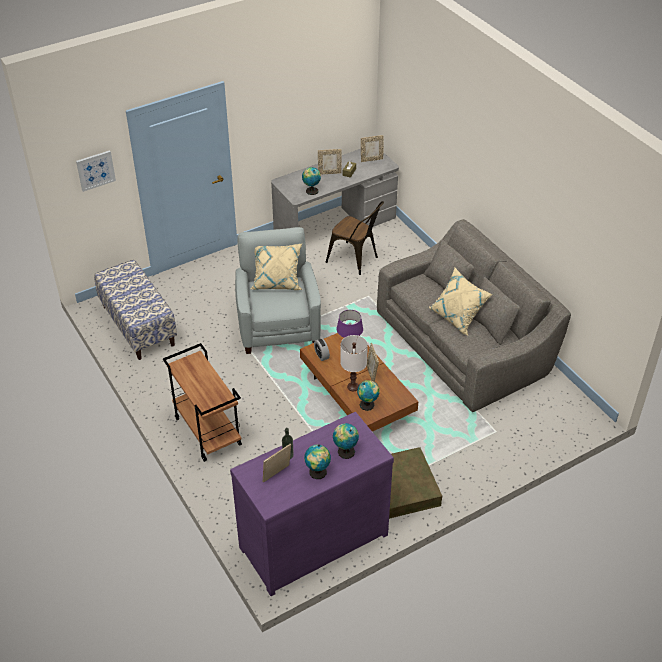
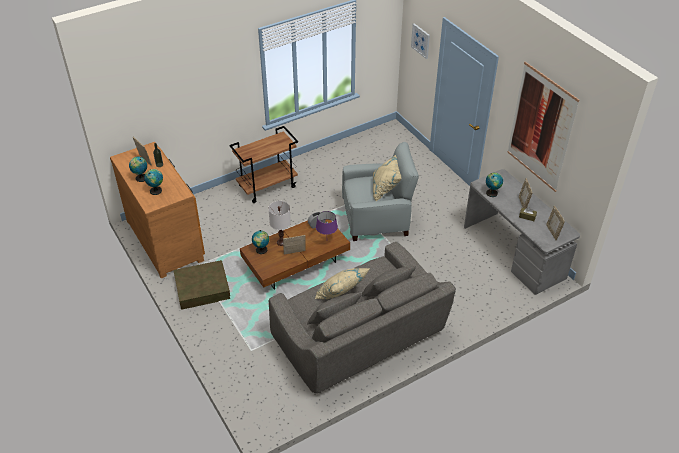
camera: 90 degrees right, 0 degrees up
bench [94,260,177,360] -> none
purple dresser [230,412,394,596] -> brown dresser [110,142,205,278]
brown chair [325,201,384,275] -> none
none -> picture [508,62,579,192]

